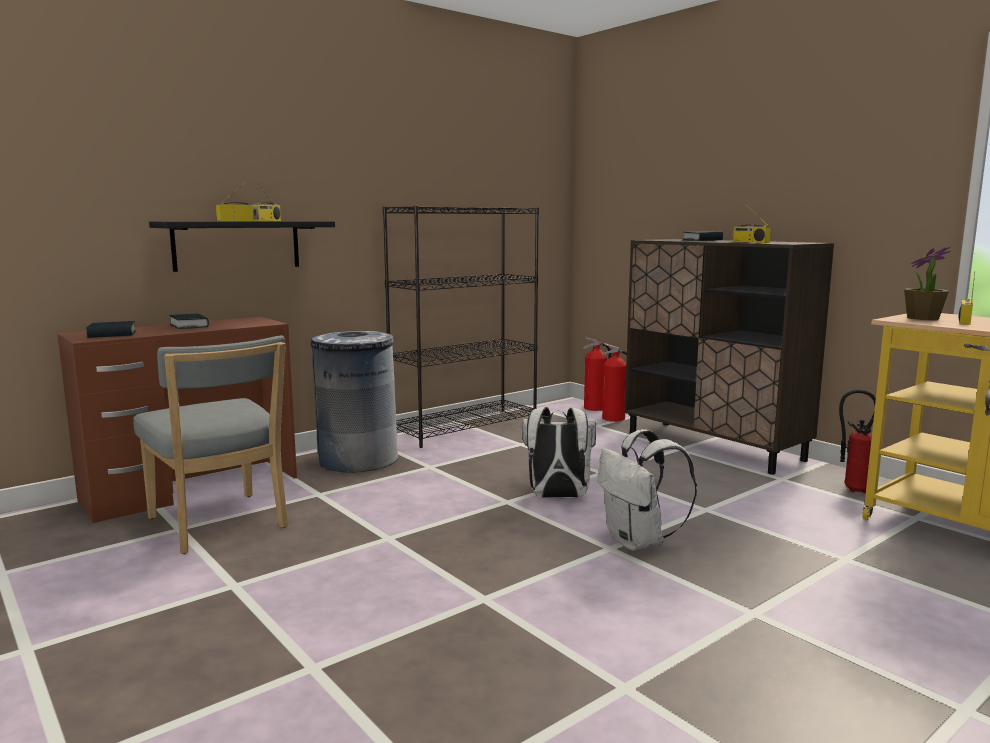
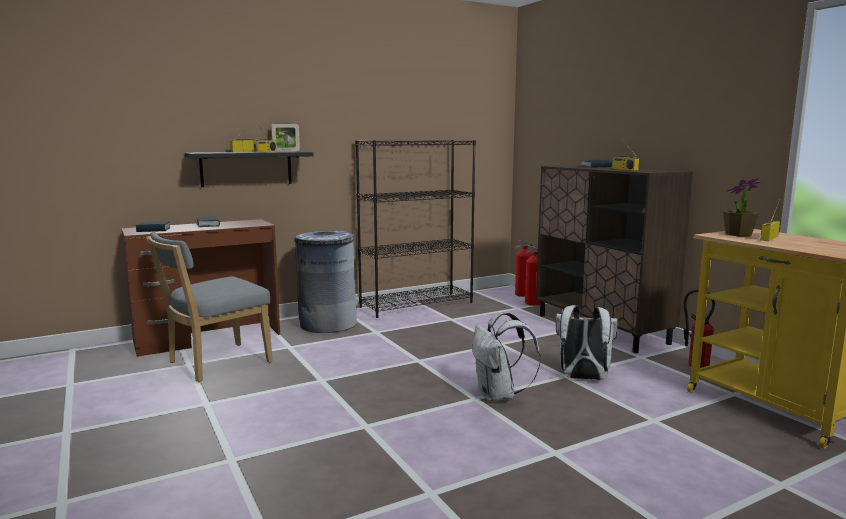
camera: 10 degrees right, 0 degrees up
grey chair [133,336,288,554] -> grey chair turned 75 degrees clockwise [146,232,273,382]
white backpack [522,407,596,498] -> white backpack moved to [556,305,618,380]
none -> picture frame [271,123,300,152]

